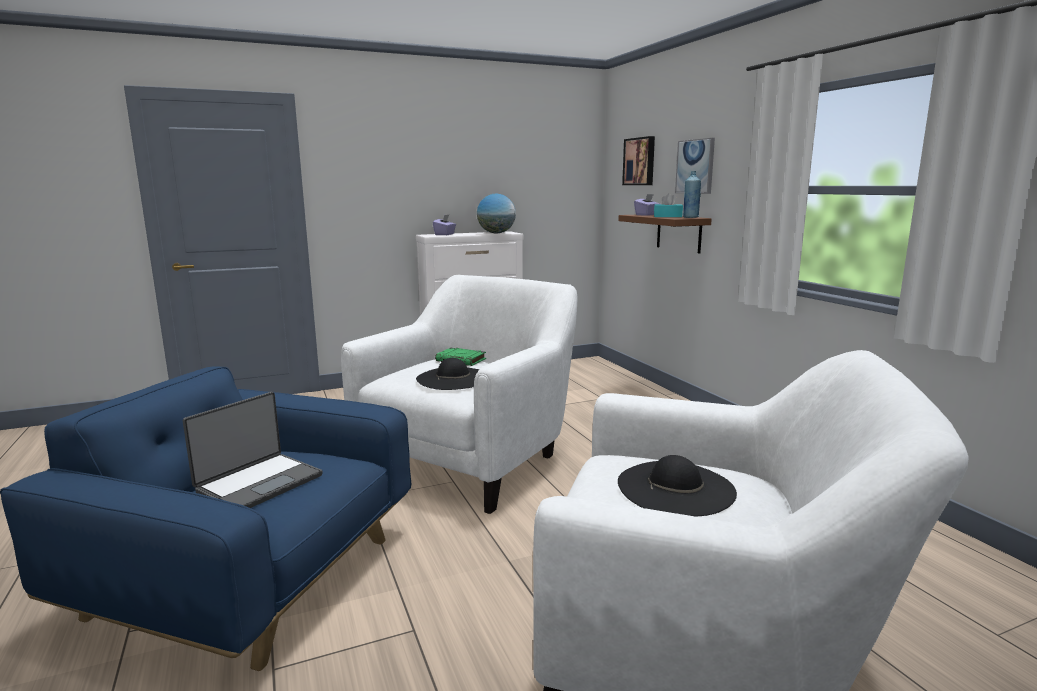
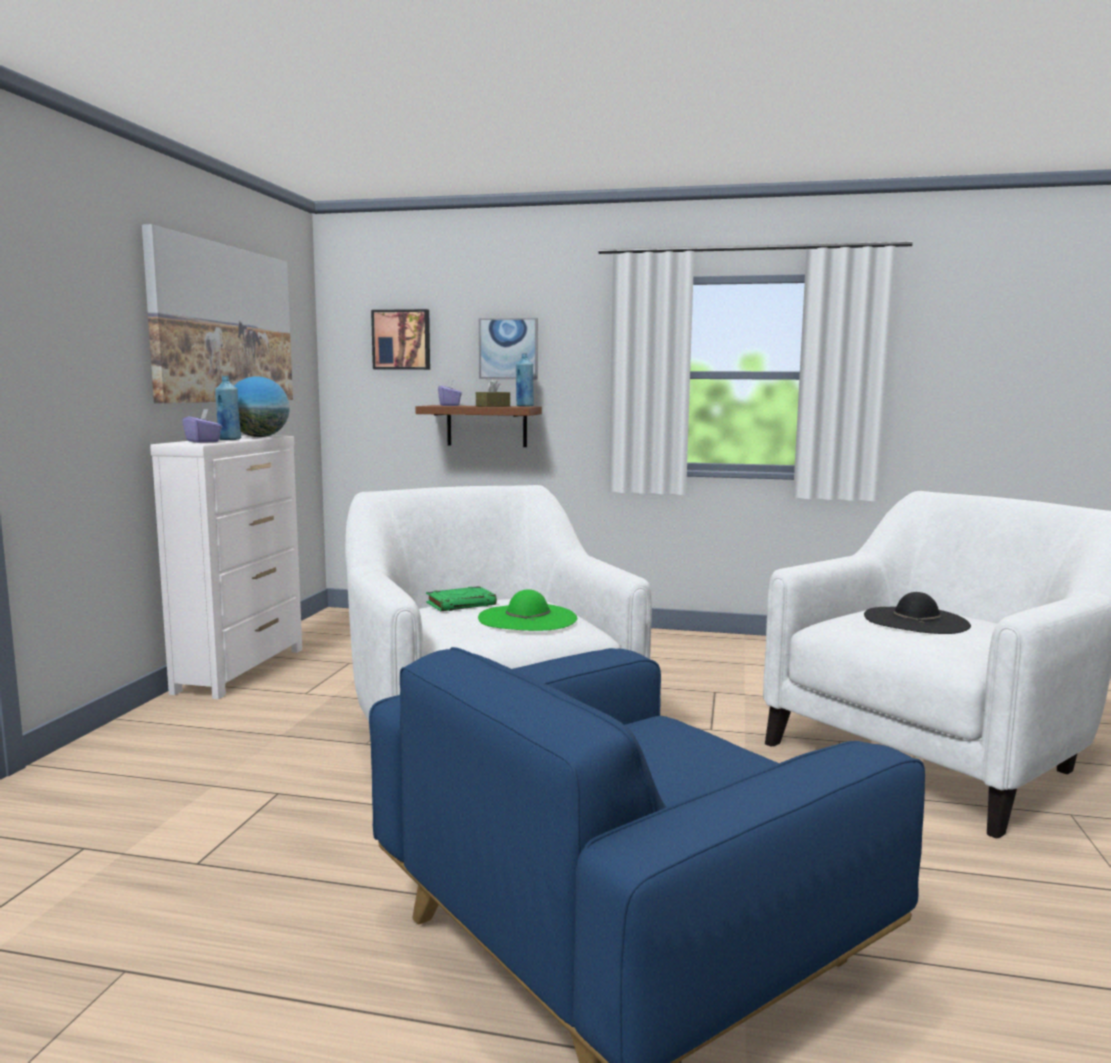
camera: 55 degrees left, 5 degrees down
laptop [183,392,323,508] -> none
black hat [416,358,479,390] -> green hat [478,589,577,631]
turquoise tissue box [654,193,683,217] -> brown tissue box [476,378,510,407]
none -> picture [142,224,293,403]
none -> blue bottle [215,376,241,440]

